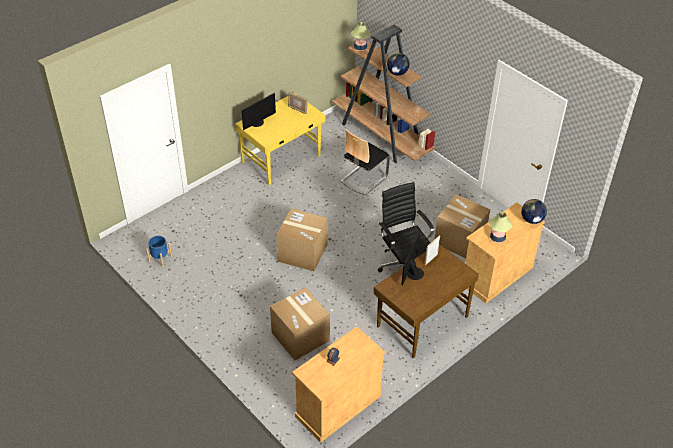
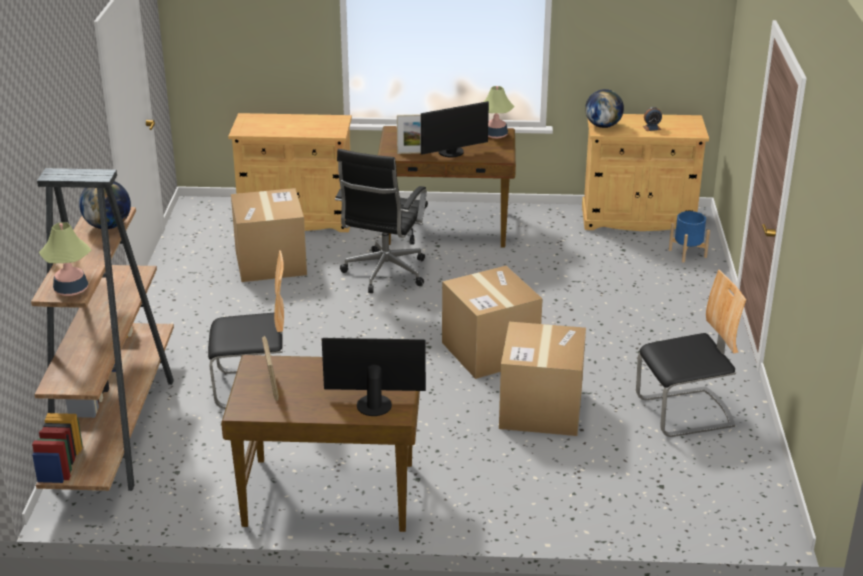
camera: 135 degrees left, 15 degrees down
blue planter [146,236,172,267] -> blue planter moved to [669,211,710,263]
yellow desk [235,93,325,185] -> brown desk [221,355,420,532]
cardboard box [270,287,330,360] -> cardboard box moved to [499,322,586,436]
table lamp [489,212,512,243] -> table lamp moved to [484,86,515,139]
globe [521,199,547,224] -> globe moved to [585,89,624,128]
none -> chair [636,270,746,437]

